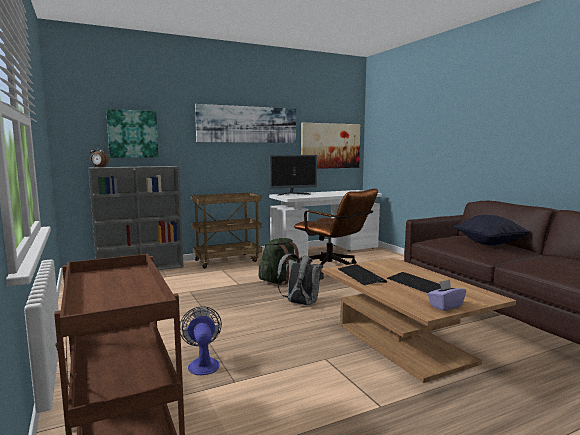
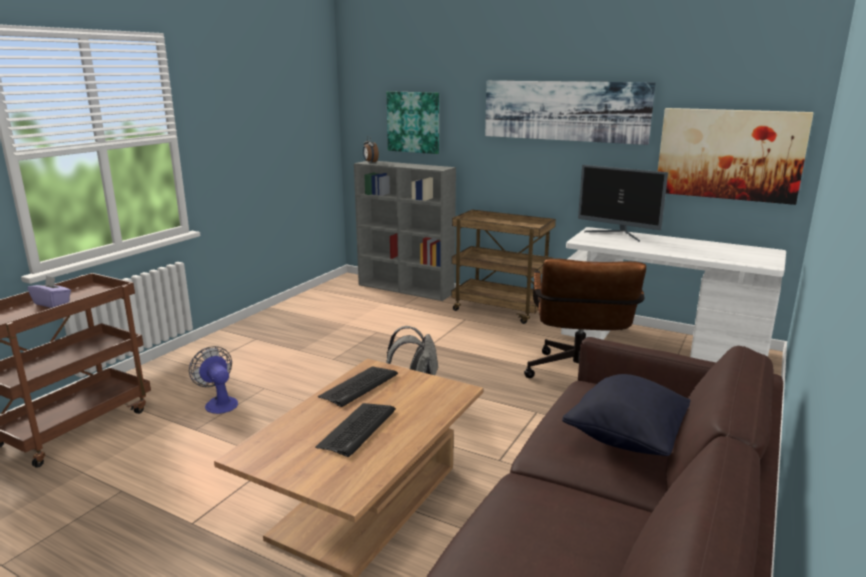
camera: 55 degrees right, 10 degrees up
fan [180,306,222,375] -> fan turned 75 degrees counterclockwise [189,346,238,414]
green backpack [259,238,301,285] -> none
purple tissue box [428,279,466,311] -> purple tissue box moved to [27,276,71,308]

